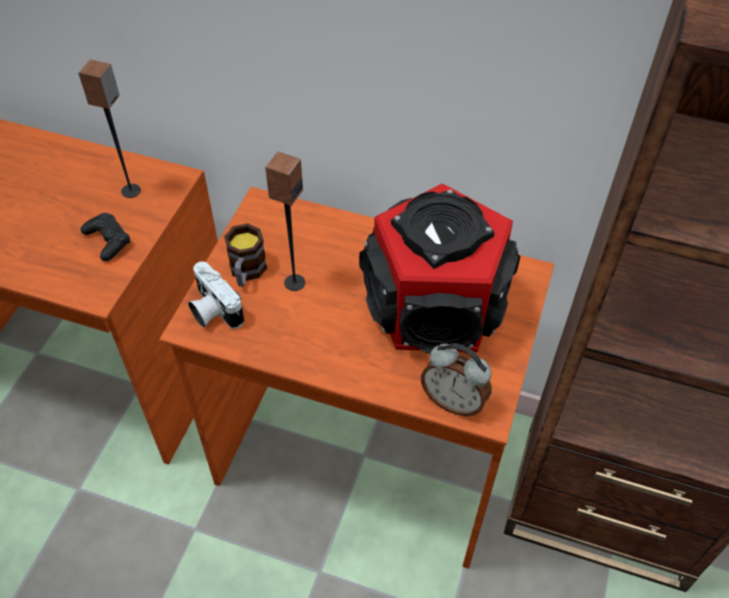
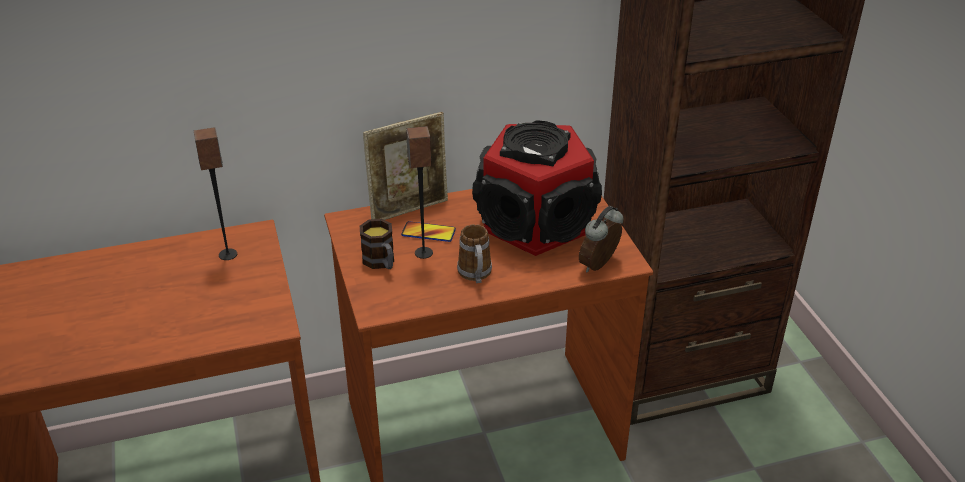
camera: 35 degrees left, 15 degrees down
black game controller [81,213,130,261] -> none
camera [188,262,244,329] -> none
alarm clock [421,343,492,416] -> alarm clock turned 135 degrees clockwise [579,206,624,273]
none -> picture frame [363,112,448,220]
none -> phone [401,221,456,242]
none -> mug [457,224,492,283]

